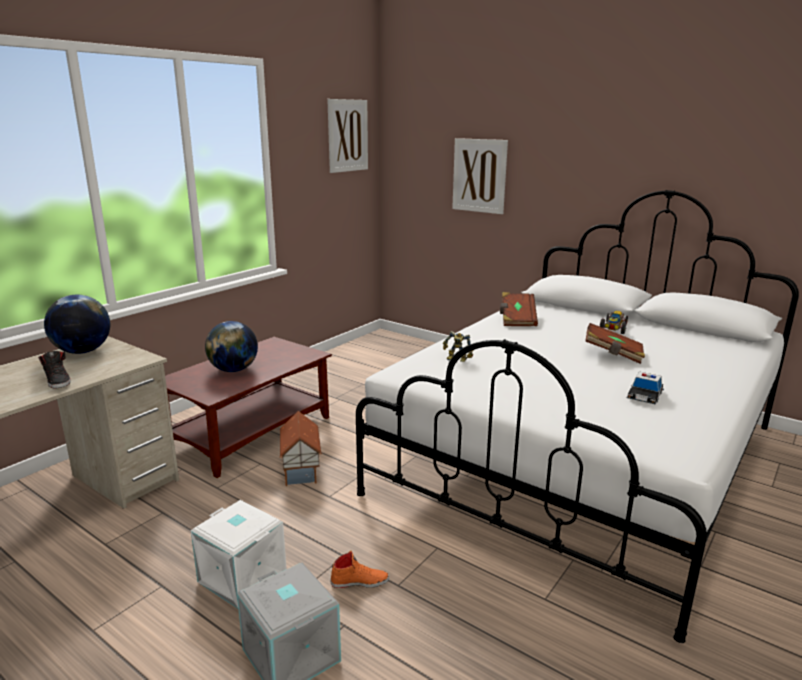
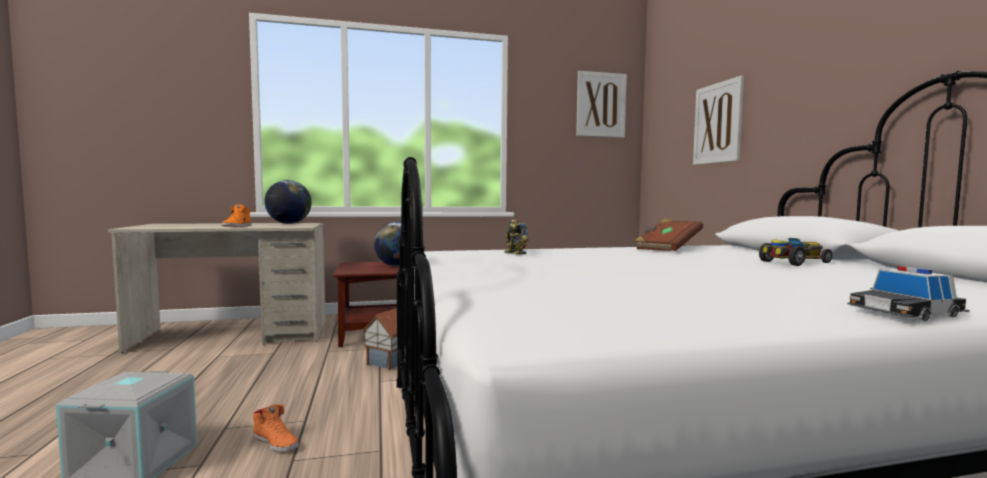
camera: 40 degrees right, 15 degrees down
black shoe [38,351,71,388] -> orange shoe [221,204,251,227]
white storage box [191,500,287,609] -> none
brown book [585,323,645,364] -> none
toy car [627,371,664,405] -> toy car moved to [847,266,969,321]

